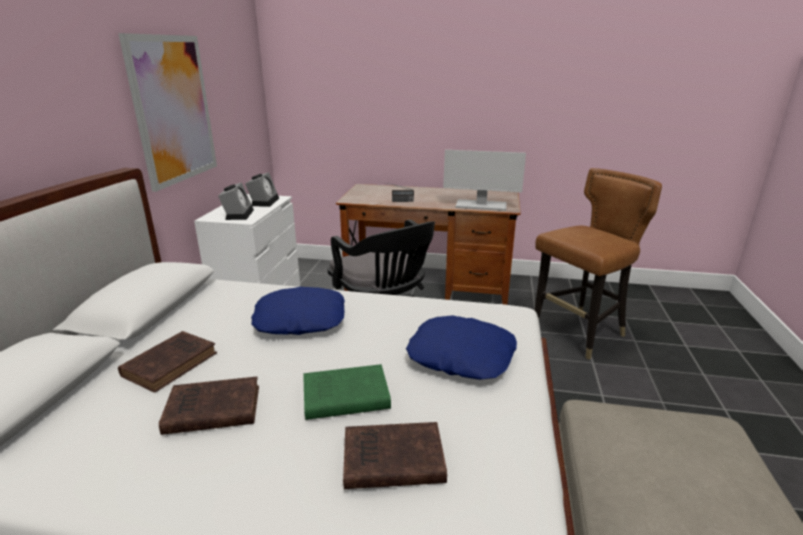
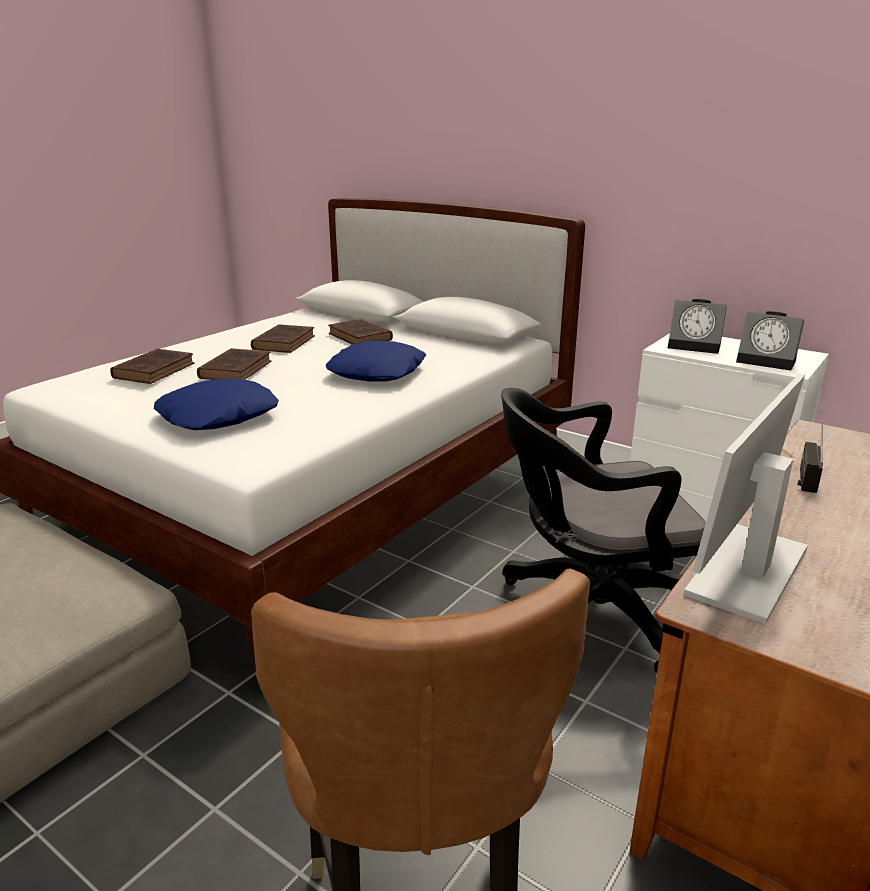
camera: 115 degrees right, 0 degrees up
picture [118,33,217,192] -> none
green book [303,364,391,420] -> brown book [197,348,271,380]

